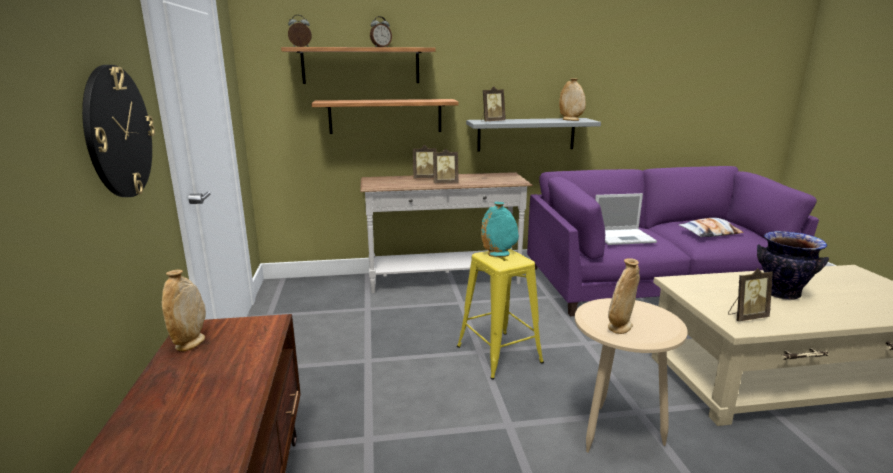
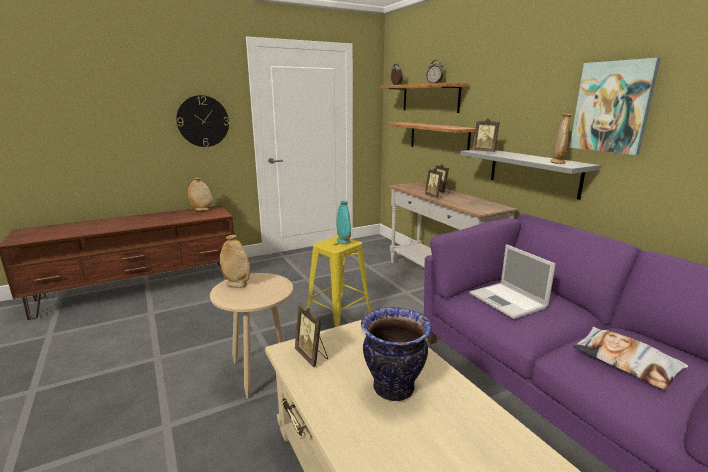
camera: 70 degrees right, 0 degrees up
none -> picture [570,58,661,155]

